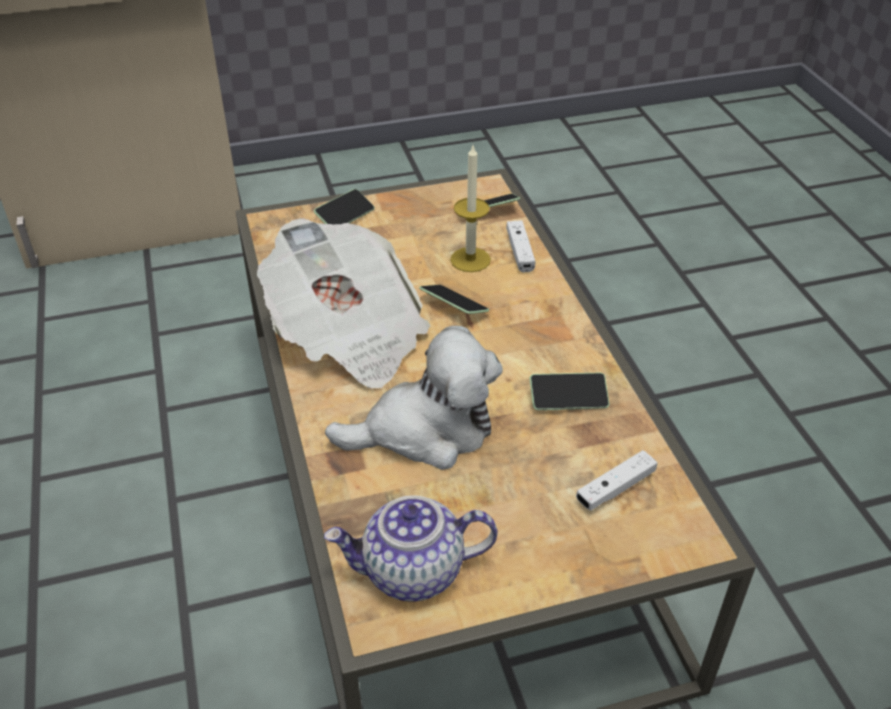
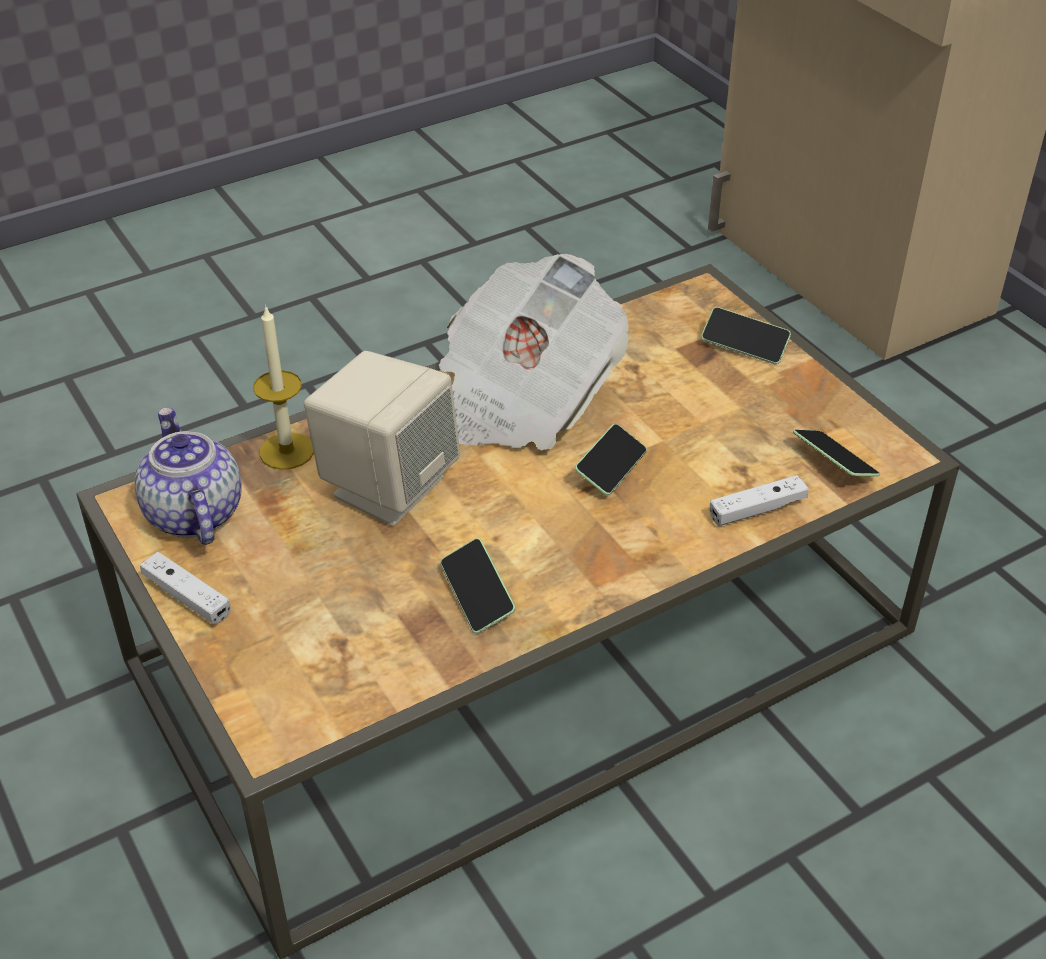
camera: 75 degrees right, 0 degrees up
plush toy [325,326,503,470] -> beige speaker [304,351,460,526]
candle [450,146,491,272] -> candle moved to [253,305,314,470]
white game controller [576,450,657,511] -> white game controller moved to [140,552,231,624]

